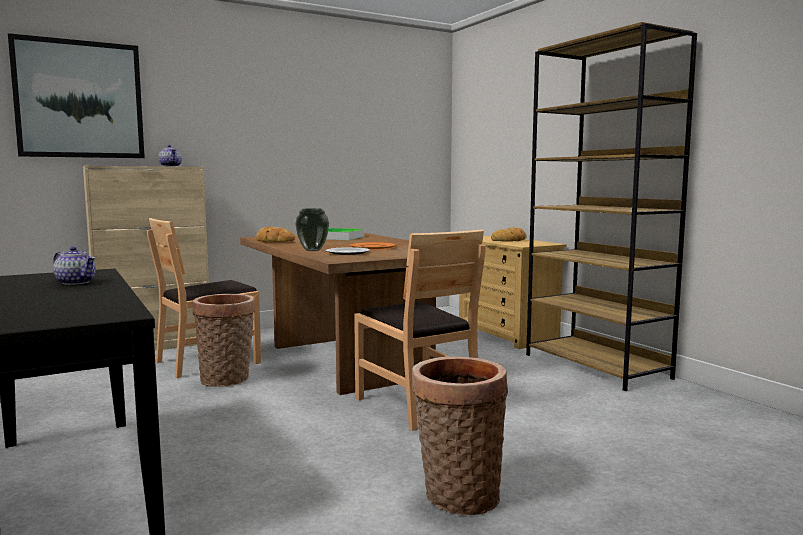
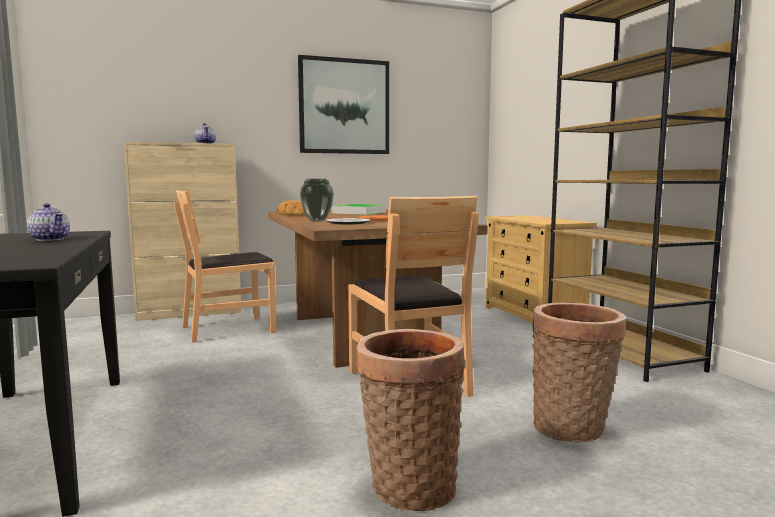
camera: 10 degrees right, 0 degrees up
picture [8,33,145,158] -> picture moved to [298,55,389,154]
basket [192,294,255,387] -> basket moved to [532,303,626,443]
bread [491,227,527,242] -> none

